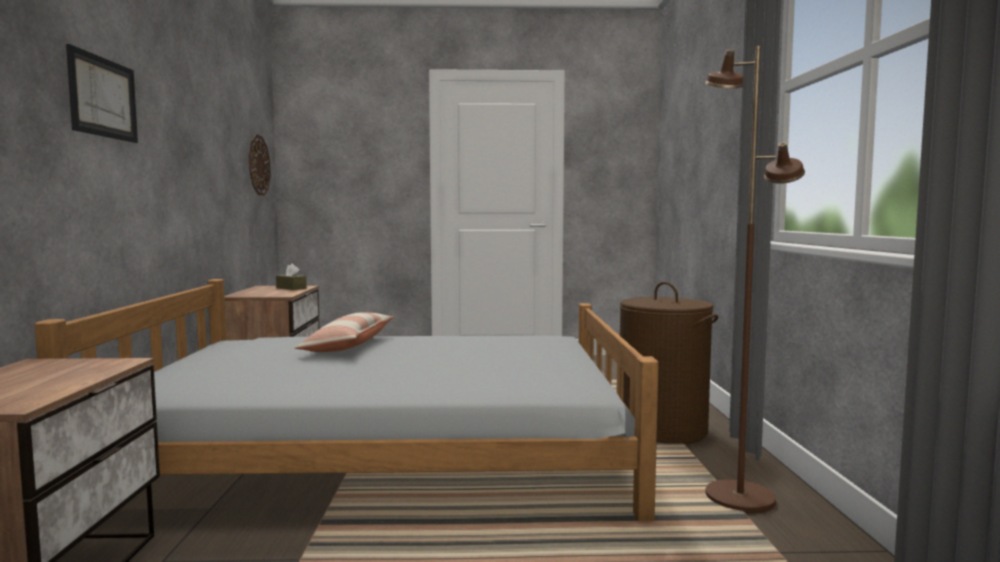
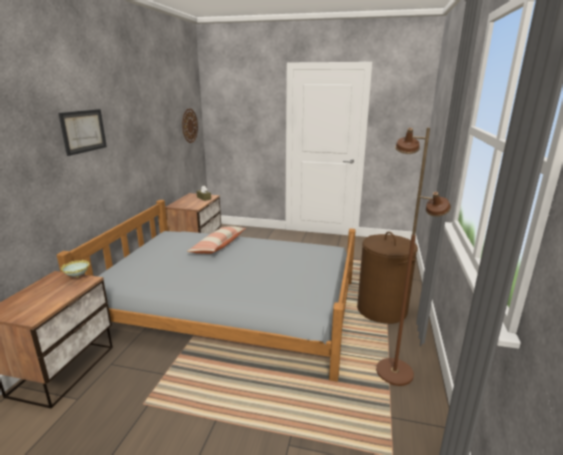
camera: 15 degrees right, 15 degrees up
none -> bowl [61,260,90,278]

